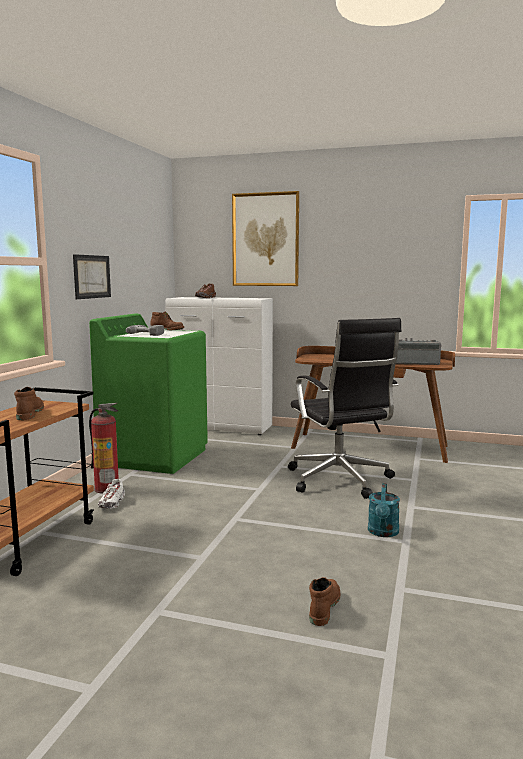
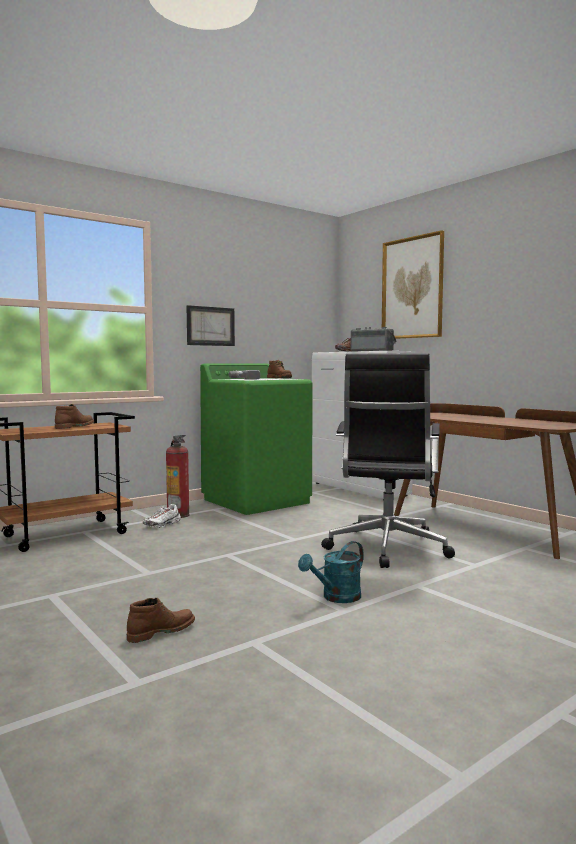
camera: 35 degrees right, 5 degrees down
radio [396,338,441,365] -> radio moved to [351,327,396,351]

